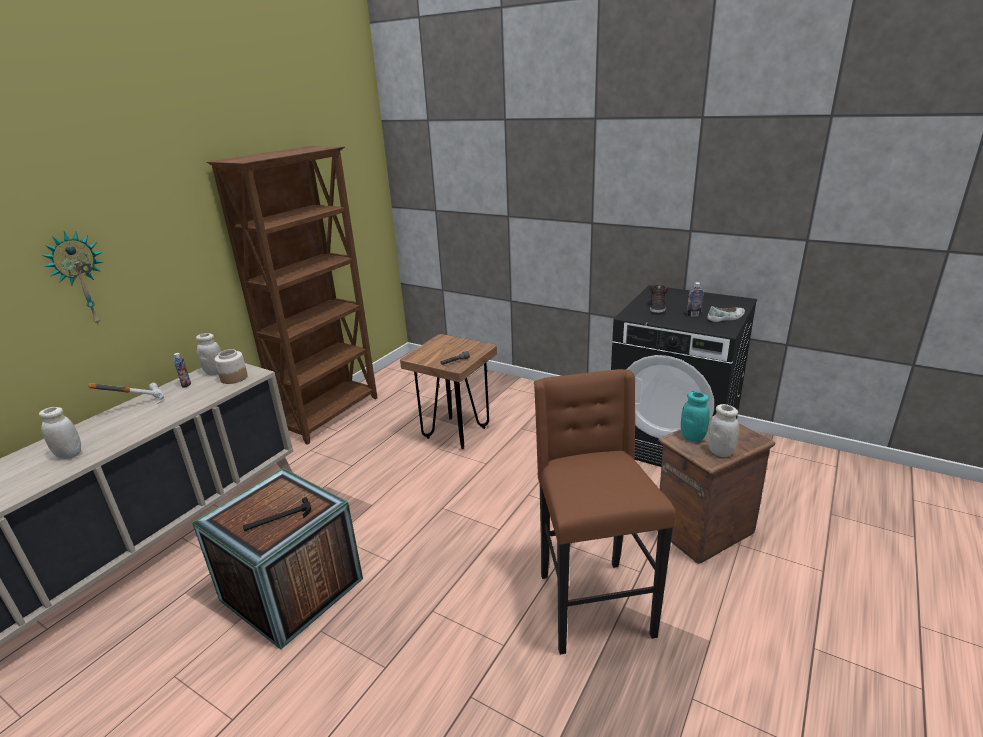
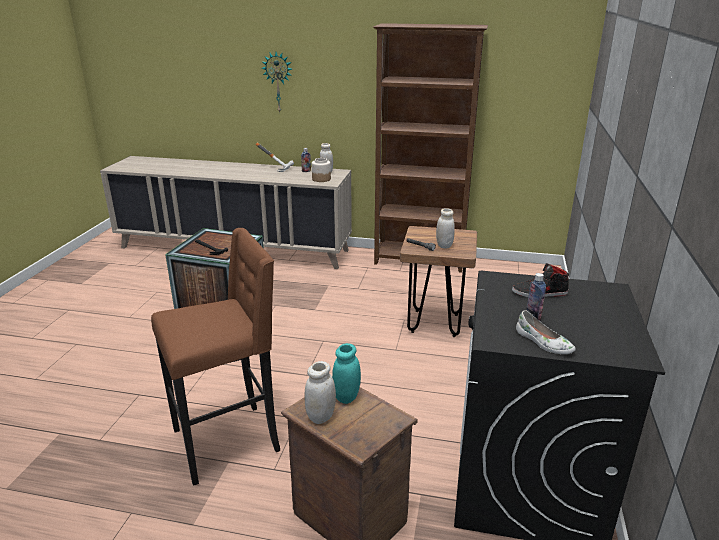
camera: 70 degrees right, 0 degrees up
white jar [39,407,81,459] -> white jar moved to [436,208,455,248]

